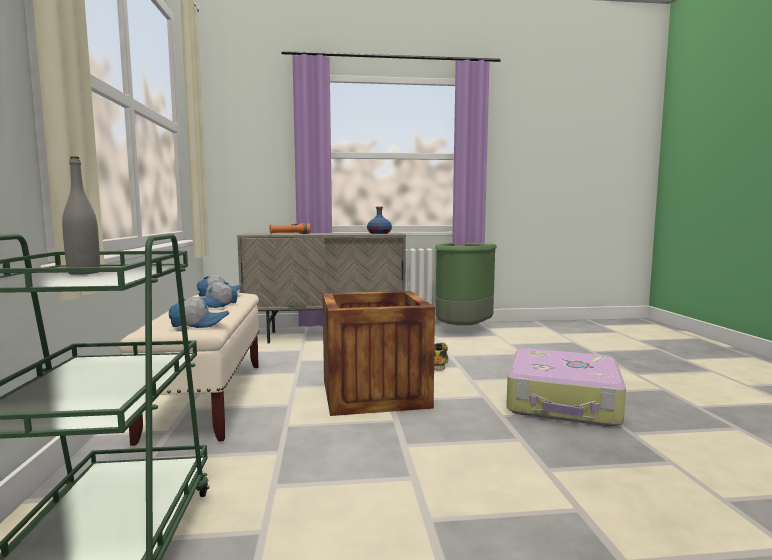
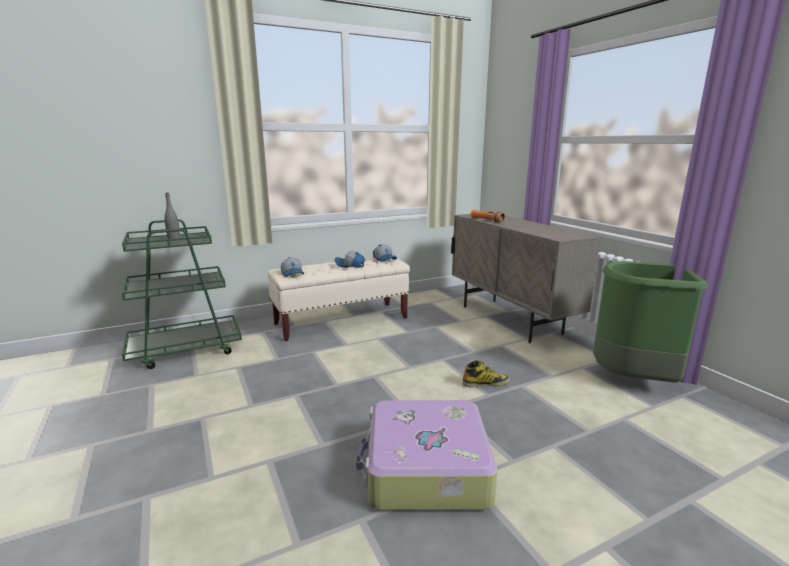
camera: 70 degrees right, 10 degrees up
crate [323,291,435,416] -> none
blue bottle [367,206,392,234] -> none

